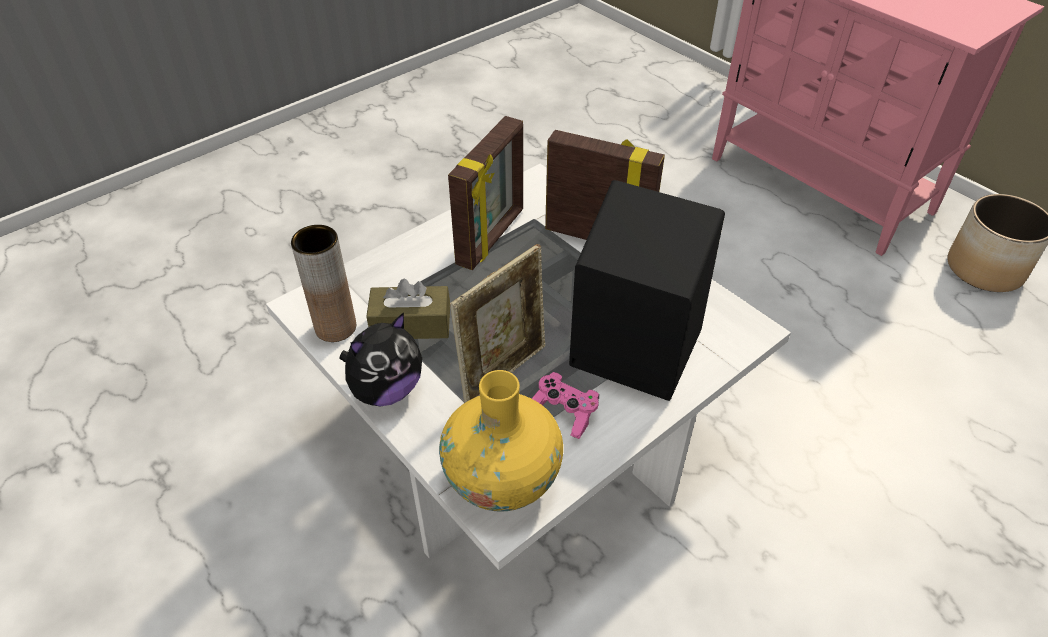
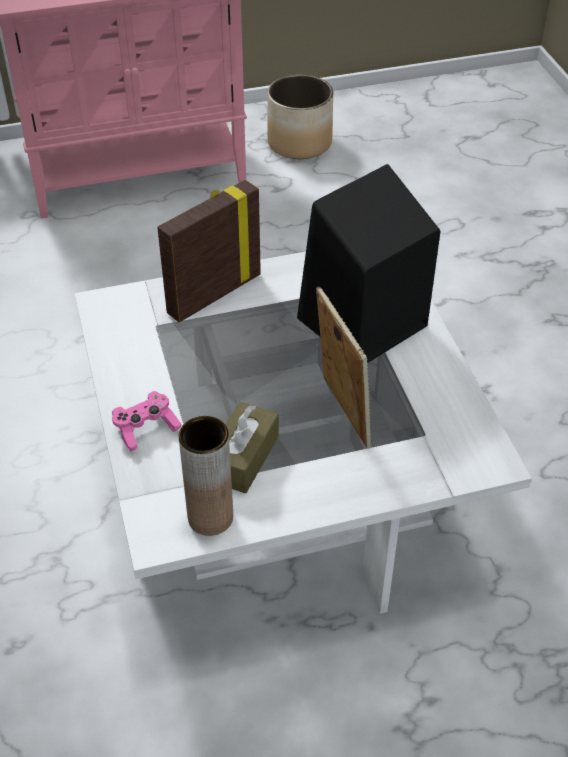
camera: 65 degrees left, 0 degrees up
plush toy [339,312,422,407] -> none
yellow vase [439,370,563,512] -> none
picture frame [448,116,523,270] -> none
pink game controller [532,372,599,439] -> pink game controller moved to [112,391,182,452]

